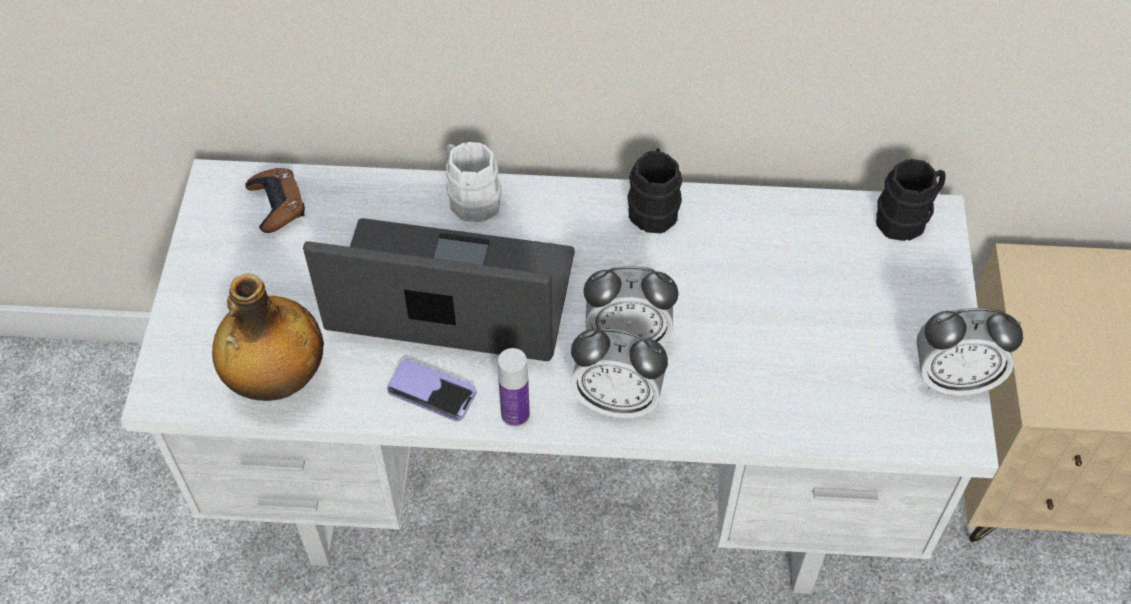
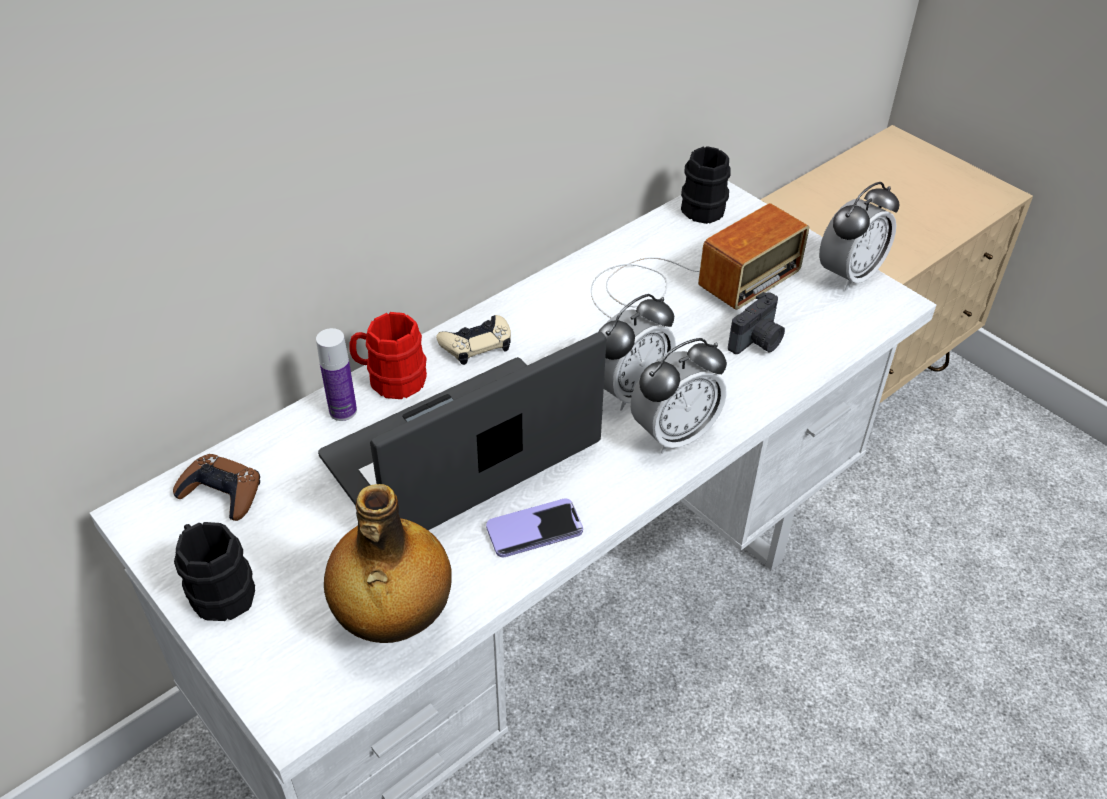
camera: 45 degrees left, 10 degrees down
white mug [446,142,502,222] -> red mug [350,312,427,399]
bottle [498,348,530,427] -> bottle moved to [316,328,357,421]
black mug [627,148,682,234] -> black mug moved to [174,522,255,621]
none -> beige game controller [436,315,511,365]
none -> radio [591,203,809,318]
none -> camera [728,292,785,354]

